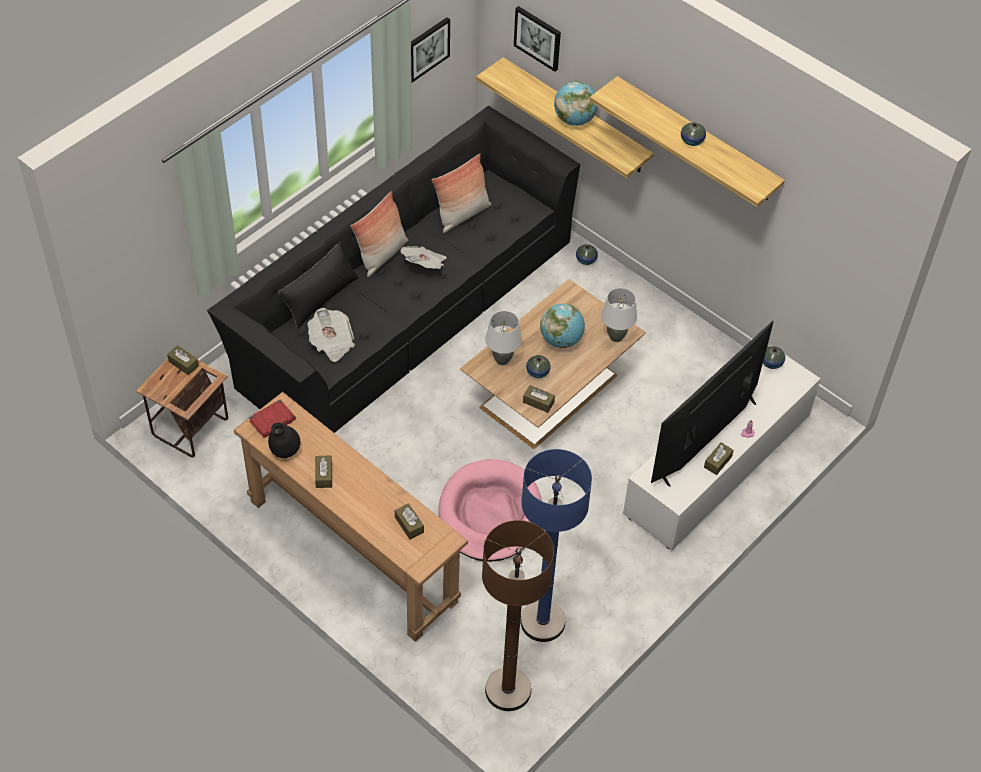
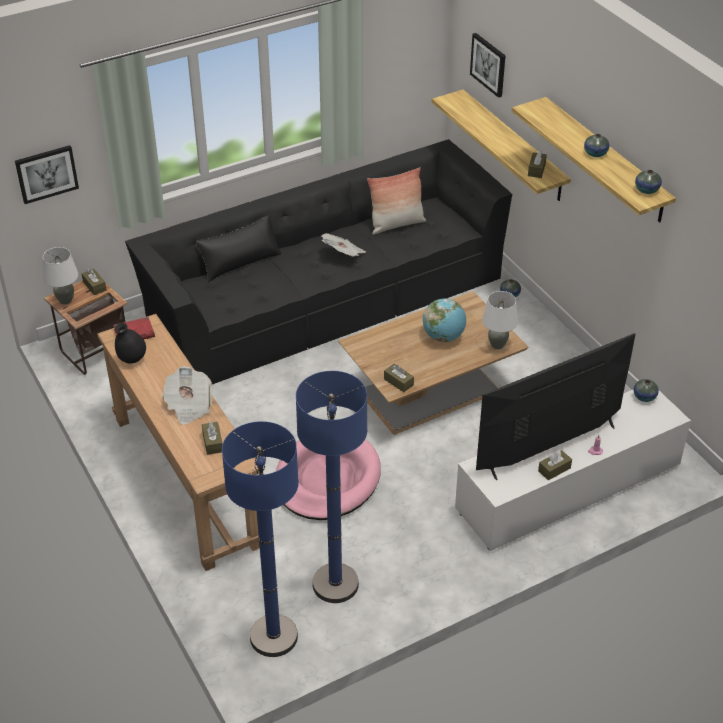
camera: 20 degrees right, 10 degrees down
newspaper [307,308,355,362] -> newspaper moved to [162,366,212,425]
brown tissue box [315,456,332,488] -> brown tissue box moved to [528,150,547,178]
pillow [351,191,408,277] -> none
picture [411,17,450,83] -> picture moved to [15,145,79,204]
brown floor lamp [482,520,554,711] -> blue floor lamp [222,421,299,657]
white table lamp [485,311,522,365] -> white table lamp moved to [43,247,78,305]
vase [526,355,551,378] -> vase moved to [635,170,662,194]
globe [554,81,598,126] -> none

